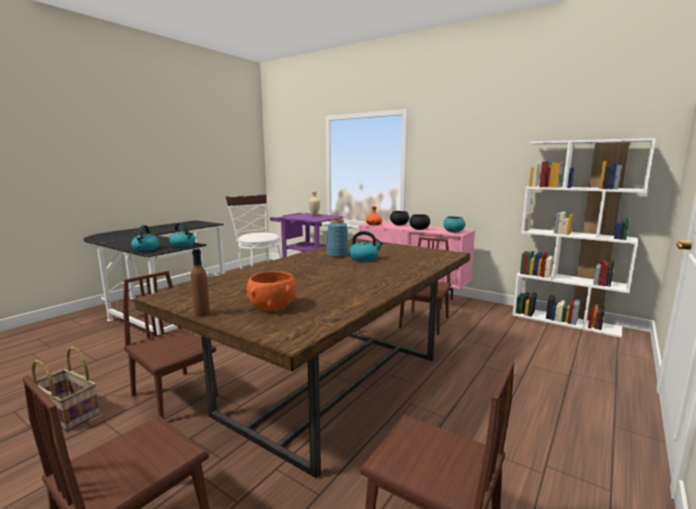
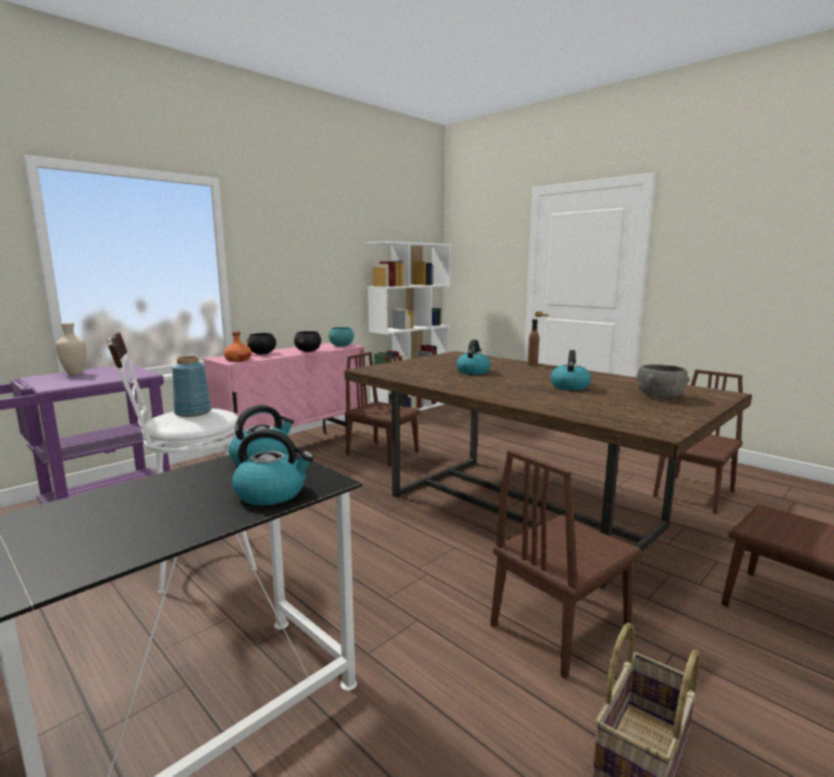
camera: 80 degrees left, 0 degrees up
brown bottle [191,249,210,317] -> brown bottle moved to [527,319,539,366]
orange bowl [247,271,296,311] -> grey bowl [637,364,690,399]
blue vase [327,219,349,257] -> blue vase moved to [172,356,211,417]
none -> kettle [550,350,591,390]

